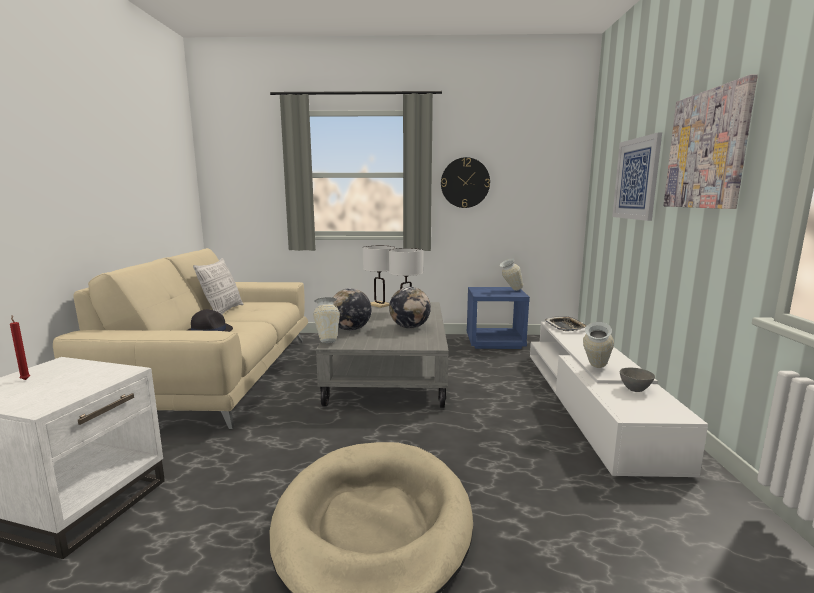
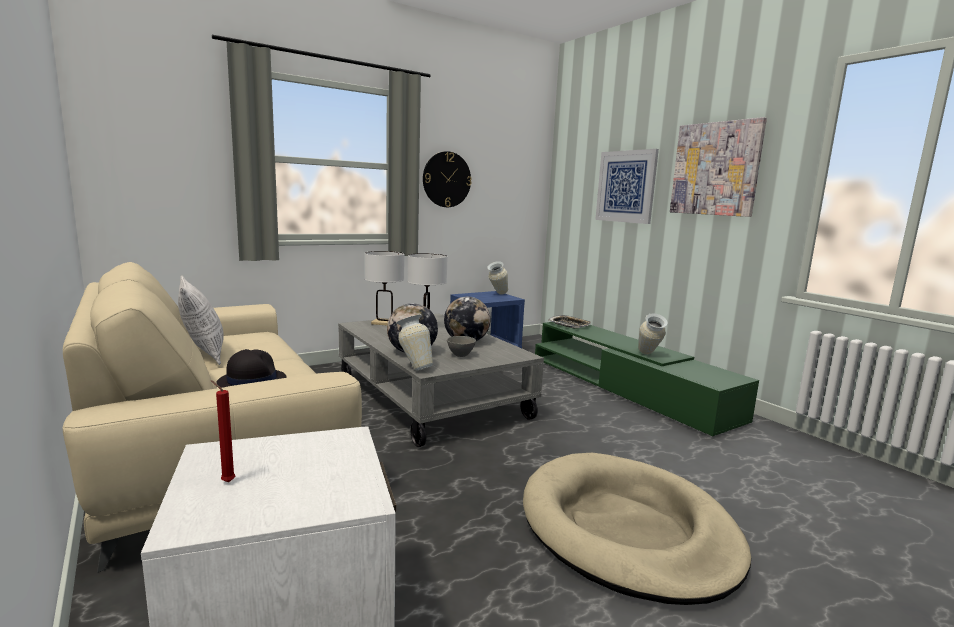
camera: 35 degrees left, 0 degrees up
white tv stand [530,322,708,477] -> green tv stand [535,322,759,436]
grey bowl [620,367,655,392] -> grey bowl moved to [447,336,476,357]

